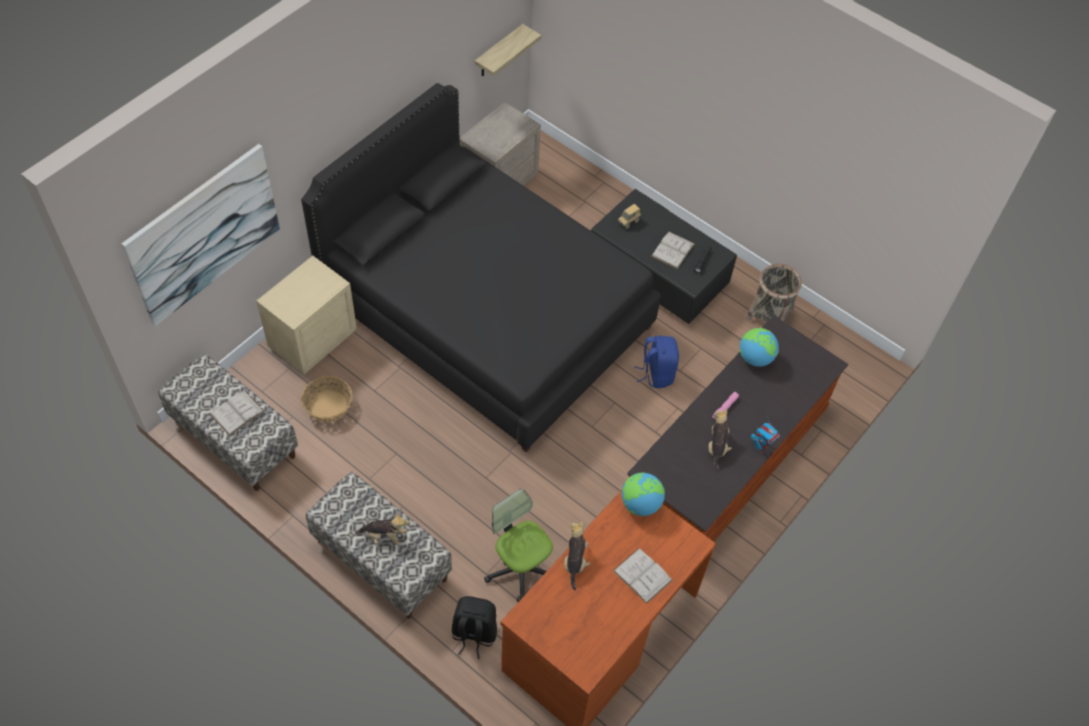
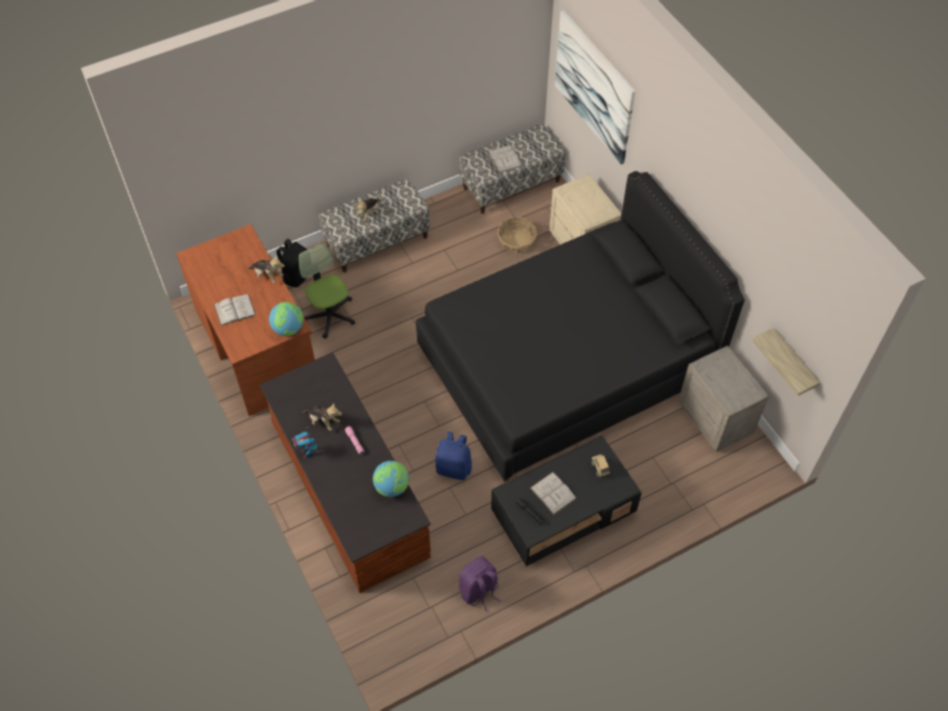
camera: 115 degrees right, 0 degrees up
office chair [484,489,553,602] -> office chair turned 105 degrees counterclockwise [298,243,355,339]
basket [746,264,801,322] -> purple backpack [459,556,501,612]

